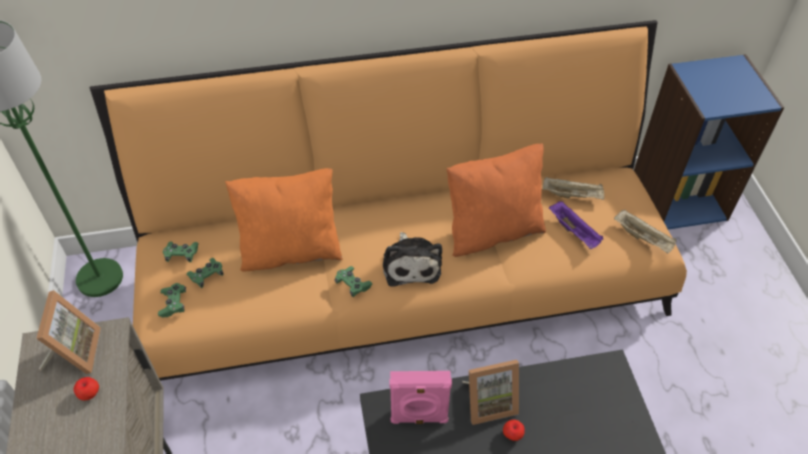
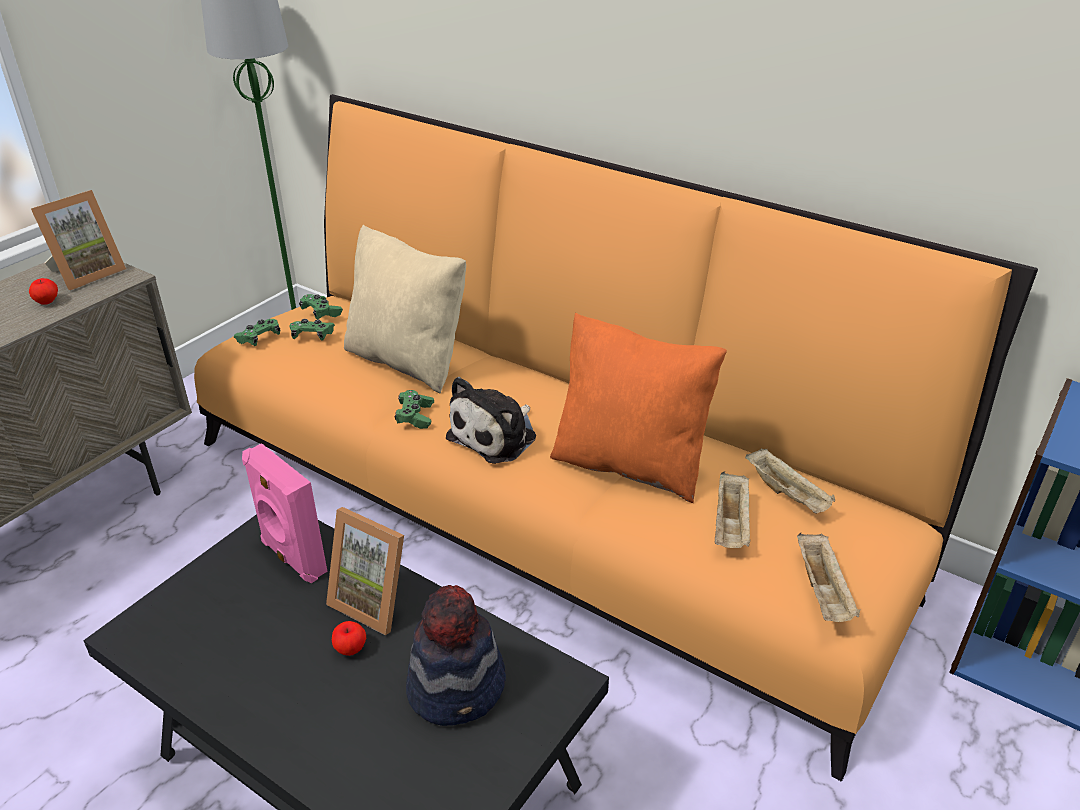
camera: 45 degrees right, 15 degrees down
orange pillow [225,168,343,272] -> beige pillow [344,225,466,394]
purple tray [549,201,603,249] -> beige tray [715,472,751,548]
none -> hat [406,585,506,726]

